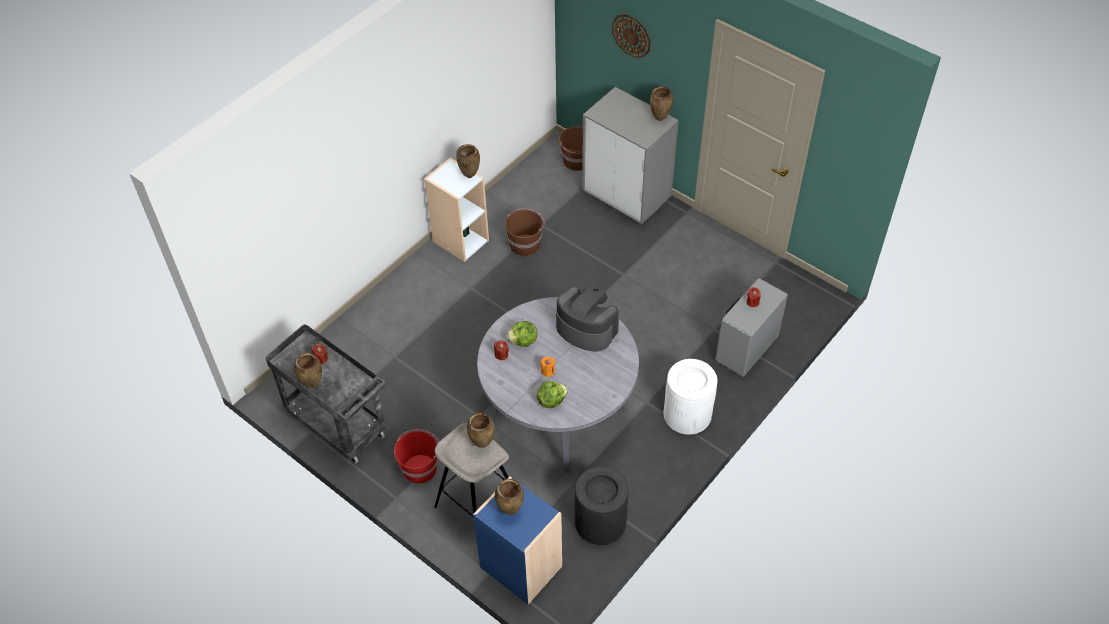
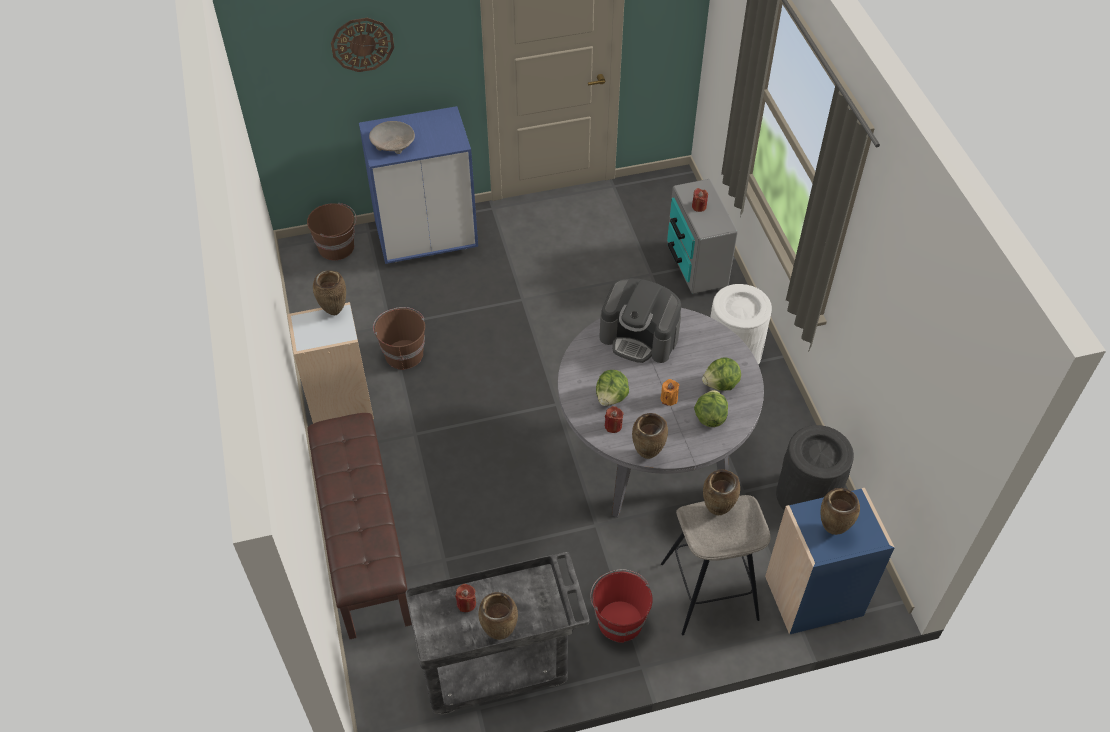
camera: 55 degrees left, 0 degrees up
coffee machine [556,285,619,352] -> coffee machine turned 135 degrees counterclockwise [599,278,681,363]
grey cabinet [582,87,679,224] -> blue cabinet [359,106,478,264]
brown vase [650,86,673,121] -> brown vase moved to [632,413,668,459]
none -> brown bench [307,413,412,639]
none -> beige bowl [369,121,415,154]
none -> lettuce [702,357,741,391]

